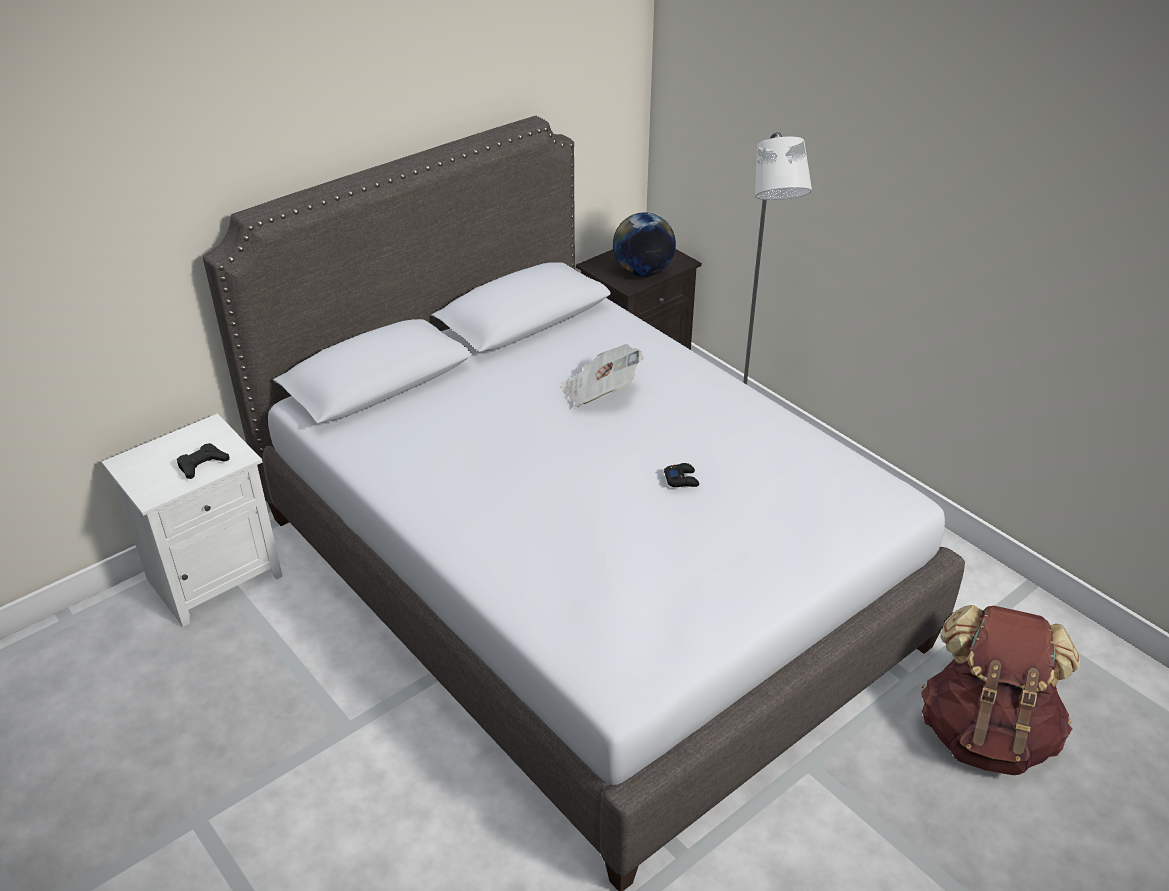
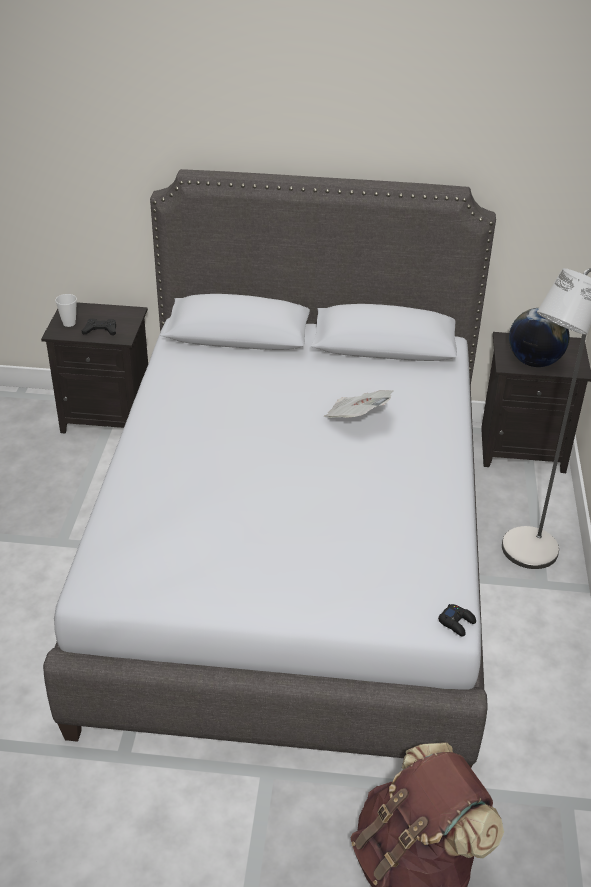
camera: 45 degrees right, 0 degrees up
white nightstand [102,413,283,627] -> black nightstand [41,302,148,434]
black game controller [664,463,699,487] -> black game controller moved to [438,604,476,636]
none -> cup [55,294,77,327]

